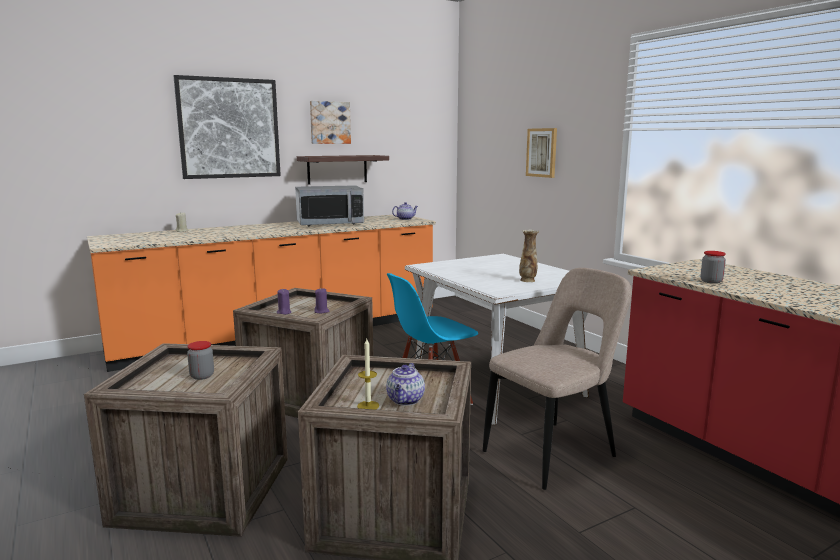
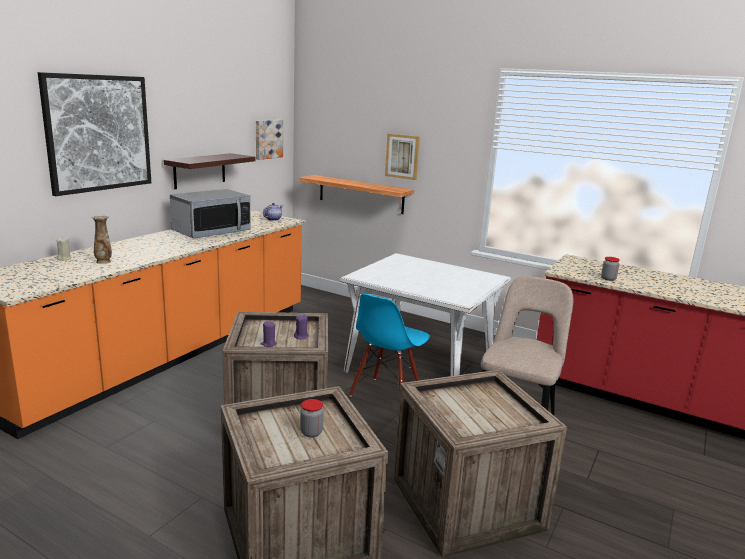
camera: 30 degrees left, 5 degrees up
picture [310,101,351,144] -> picture moved to [256,120,283,160]
candle [357,339,379,410] -> none
teapot [386,363,425,406] -> none
vase [519,230,539,282] -> vase moved to [92,215,112,264]
none -> shelf [299,175,414,214]

